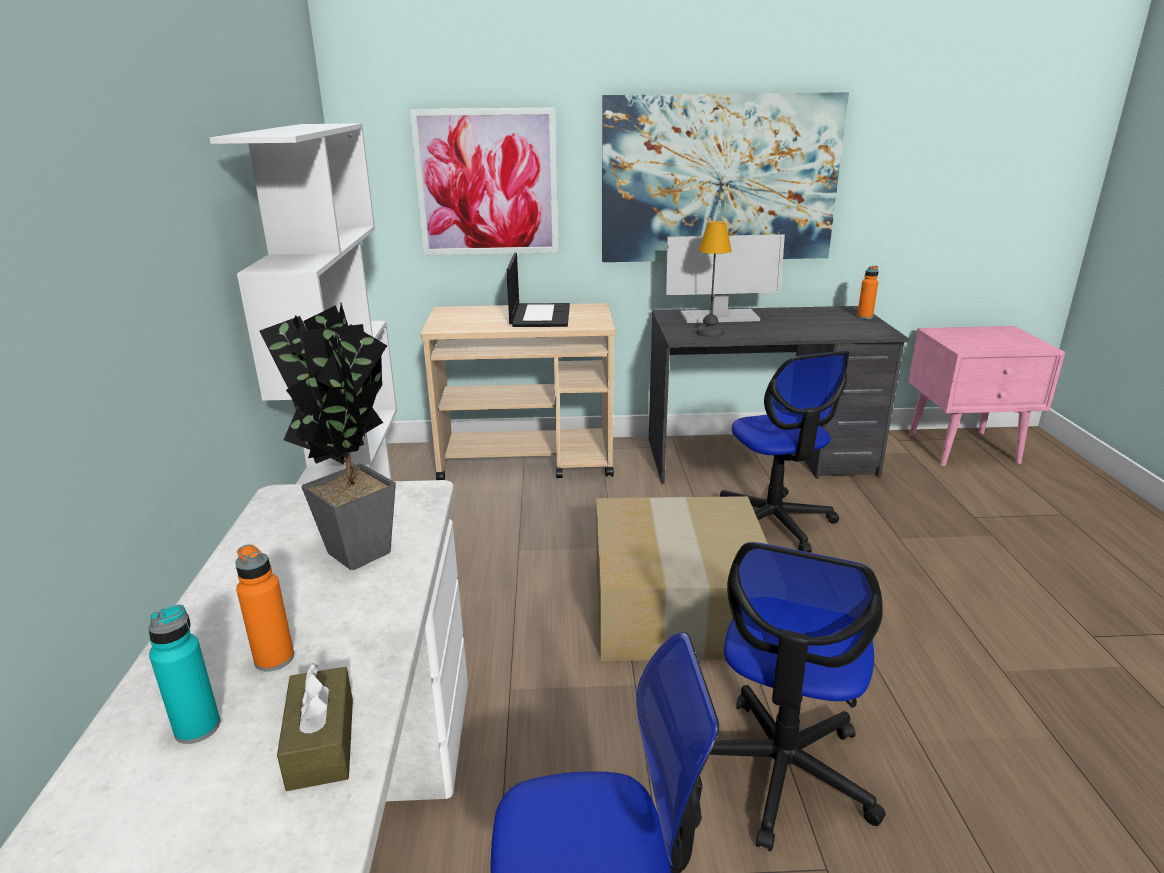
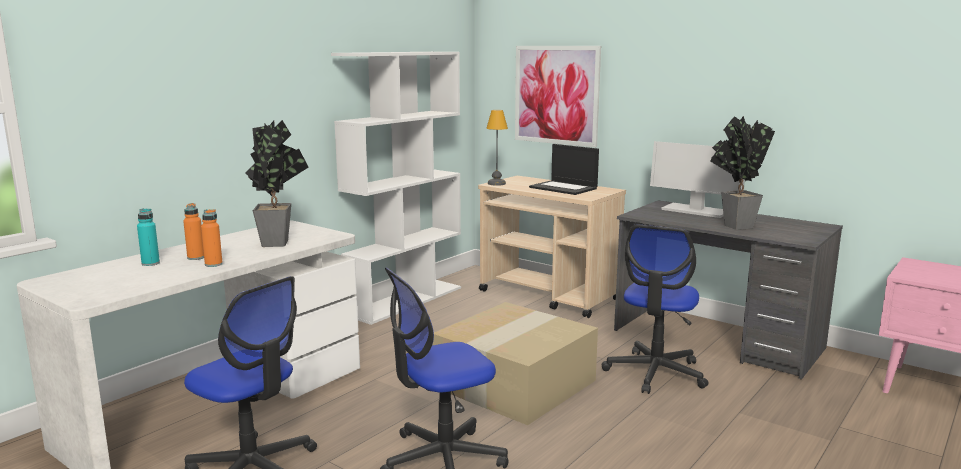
camera: 40 degrees right, 10 degrees down
brown tissue box [277,662,353,791] -> none
laptop [507,253,570,327] -> laptop turned 90 degrees clockwise [529,144,599,195]
picture [602,92,849,262] -> none
table lamp [696,221,732,337] -> table lamp moved to [486,110,508,186]
orange bottle [857,266,878,319] -> orange bottle moved to [201,209,223,267]
none -> potted plant [710,116,775,230]

